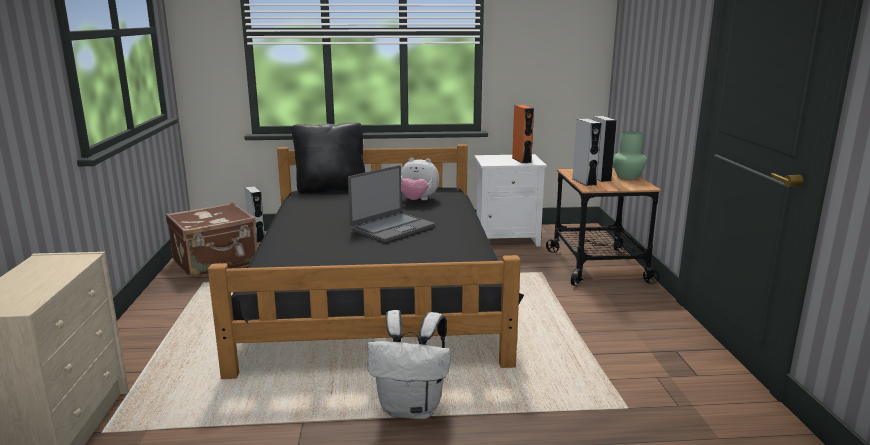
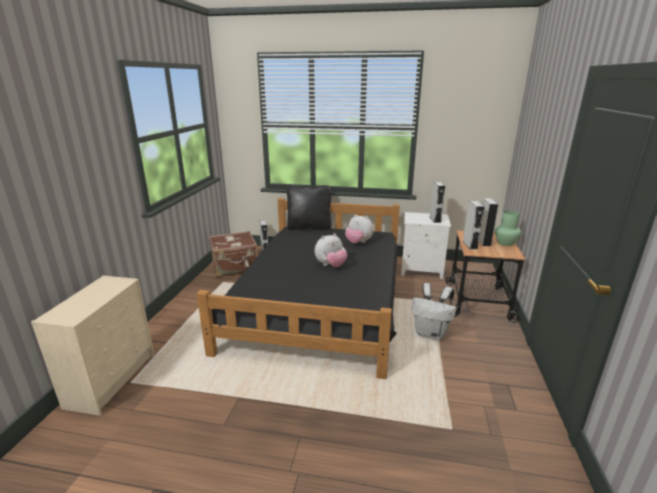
camera: 15 degrees right, 5 degrees up
laptop [348,165,435,243] -> plush toy [315,233,347,267]
white backpack [368,310,451,419] -> white backpack moved to [411,283,456,340]
orange speaker [512,105,534,163] -> grey speaker [430,182,445,223]

